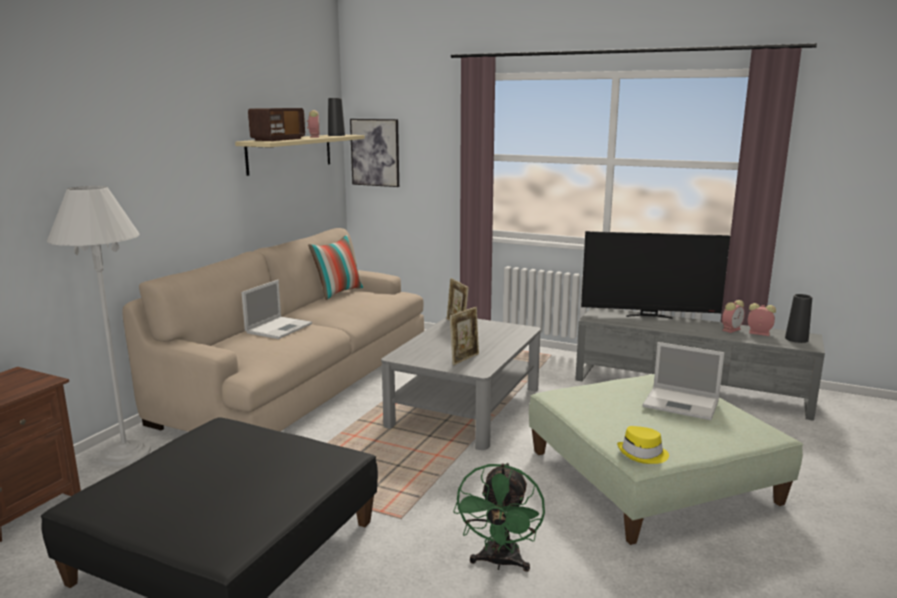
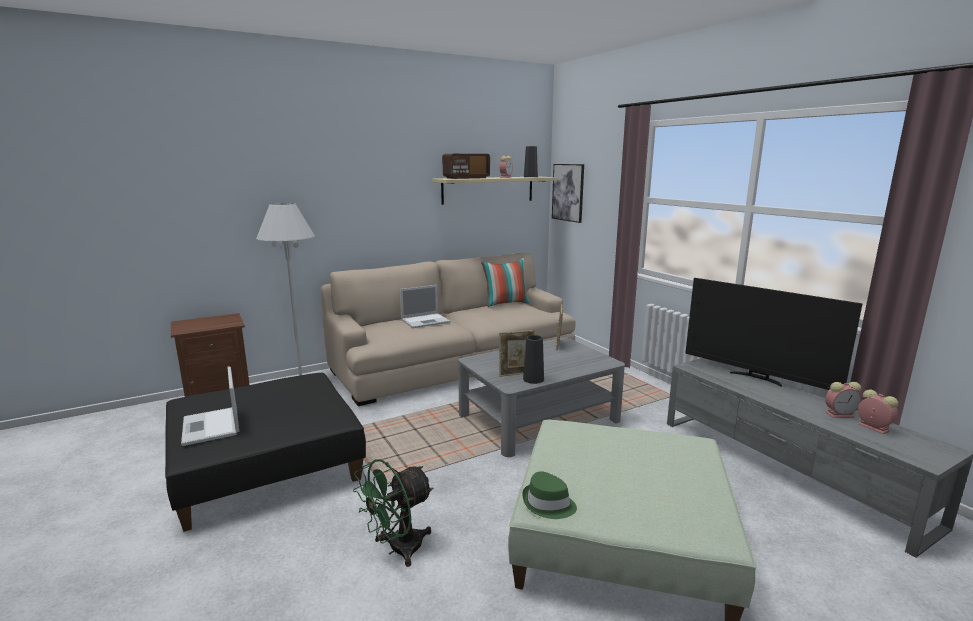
camera: 35 degrees right, 0 degrees up
yellow hat [617,426,669,464] -> green hat [522,471,577,519]
laptop [642,342,724,420] -> laptop moved to [181,367,239,446]
black vase [785,294,812,343] -> black vase moved to [523,335,544,384]

